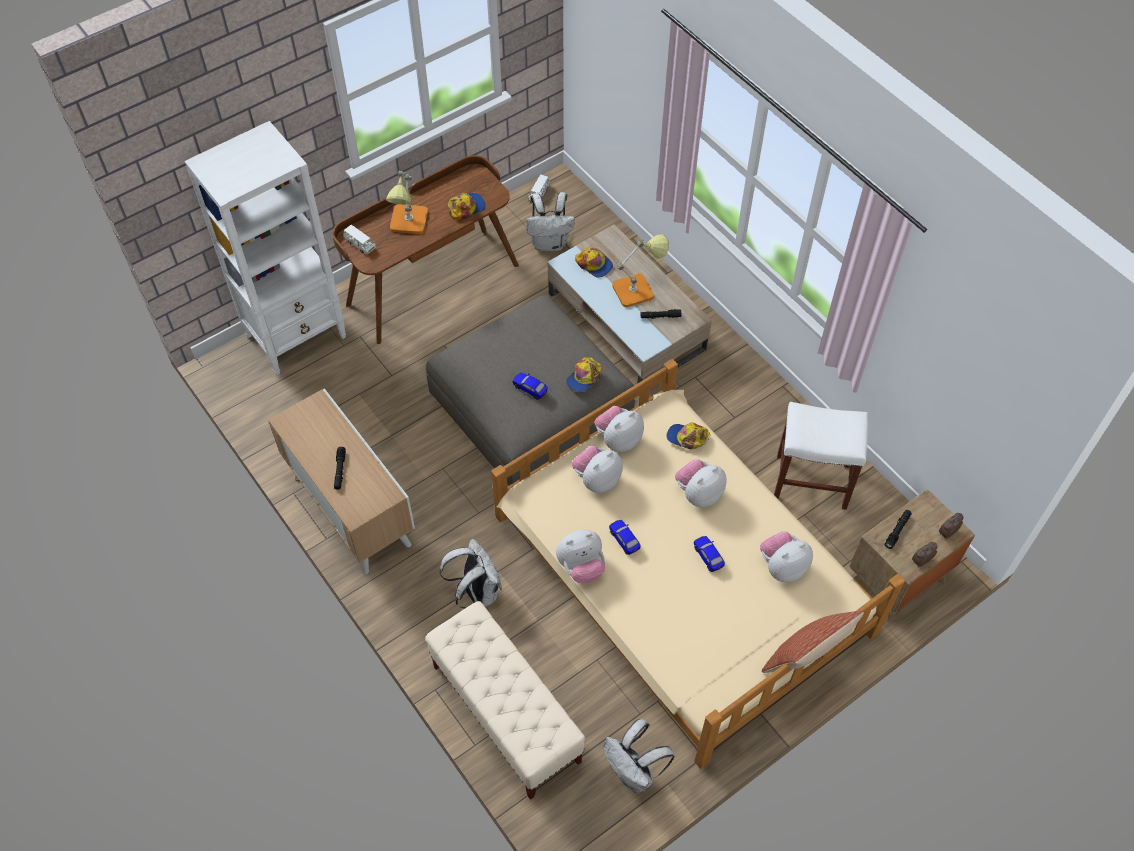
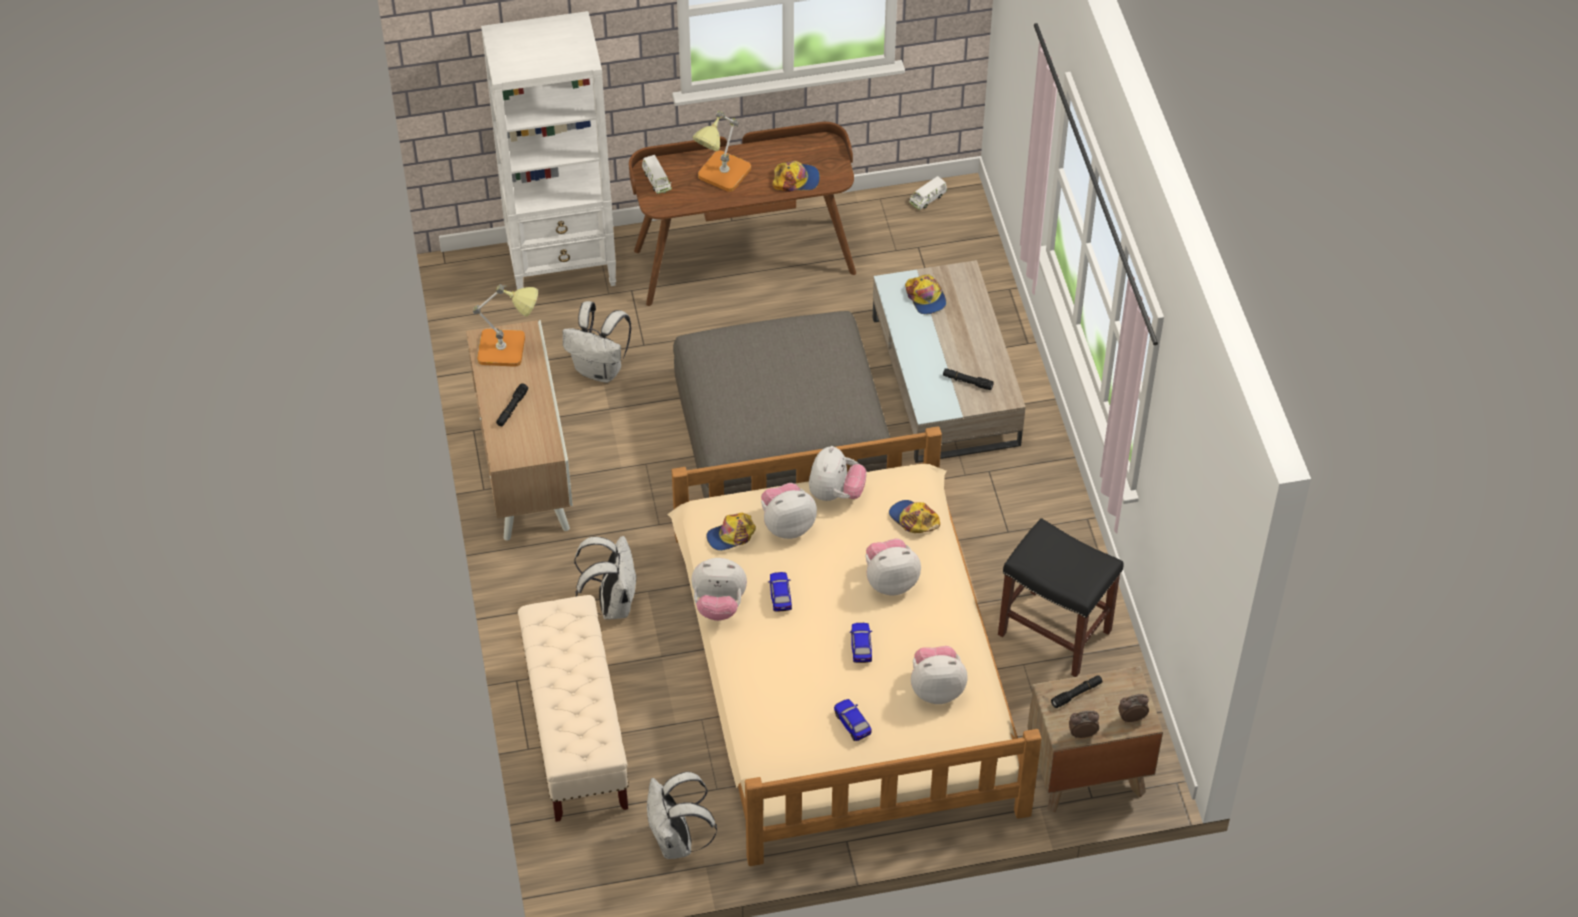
camera: 25 degrees right, 5 degrees down
toy car [513,373,548,400] -> toy car moved to [834,699,872,741]
white backpack [527,192,575,251] -> white backpack moved to [563,301,631,383]
cap [566,357,602,392] -> cap moved to [706,513,756,551]
plush toy [594,406,644,452] -> plush toy turned 120 degrees clockwise [809,446,867,501]
table lamp [612,235,669,307] -> table lamp moved to [473,284,538,367]
pillow [762,611,864,673] -> none
white stool [774,402,868,510] -> black stool [998,518,1124,677]

